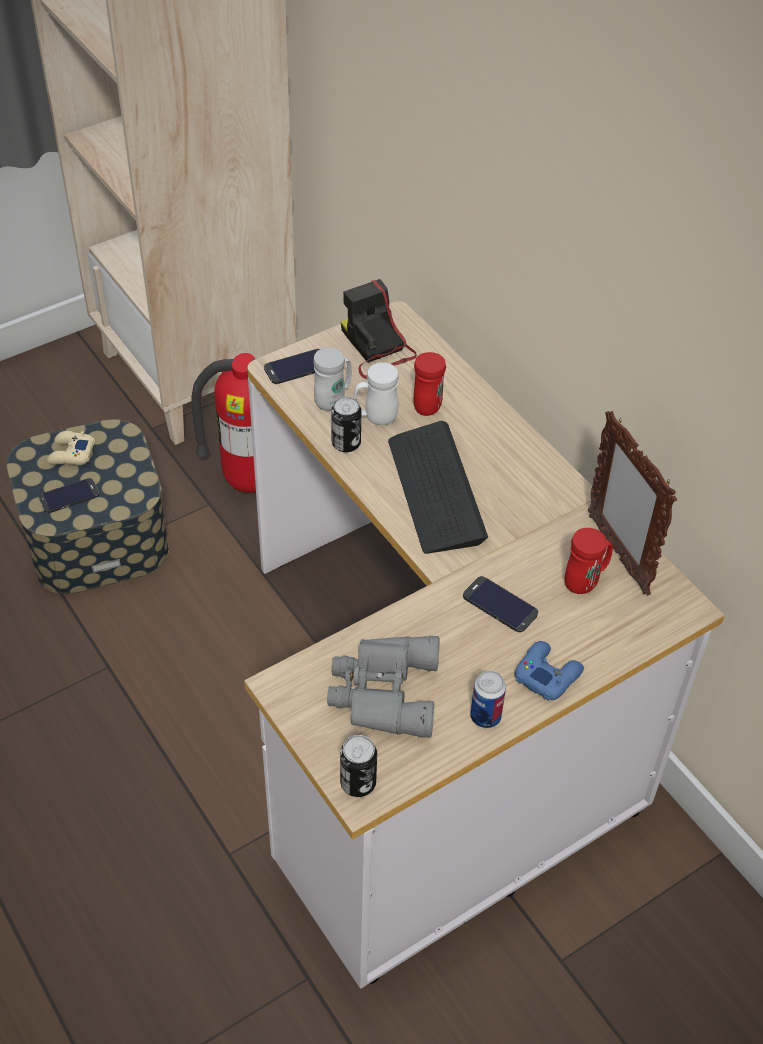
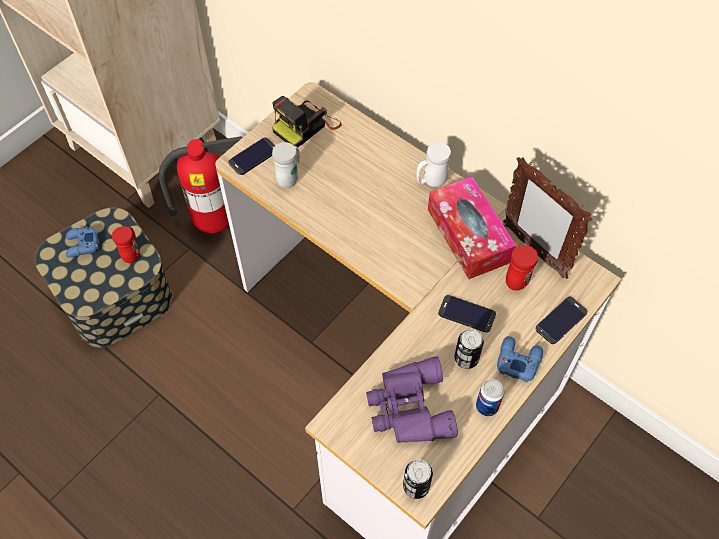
camera: 15 degrees left, 10 degrees up
phone [39,478,99,513] -> phone moved to [535,297,587,344]
beige game controller [47,431,95,465] -> blue game controller [66,227,98,258]
grey binoculars [327,636,440,738] -> purple binoculars [366,356,458,443]
can [331,396,361,452] -> can moved to [454,329,484,369]
camera [341,279,417,379] -> camera turned 90 degrees counterclockwise [272,96,342,147]
white mug [354,362,399,425] -> white mug moved to [416,142,451,187]
keyboard [388,421,488,554] -> none
red mug [414,352,446,416] -> red mug moved to [112,226,139,263]
none -> tissue box [428,177,516,279]

